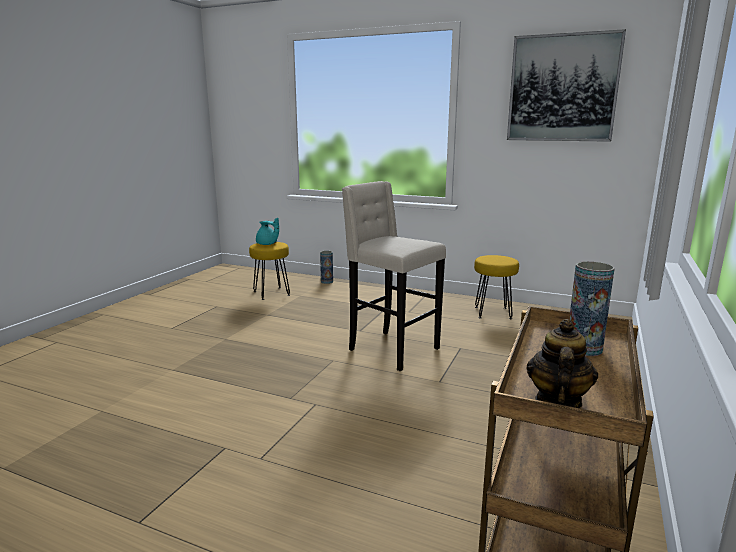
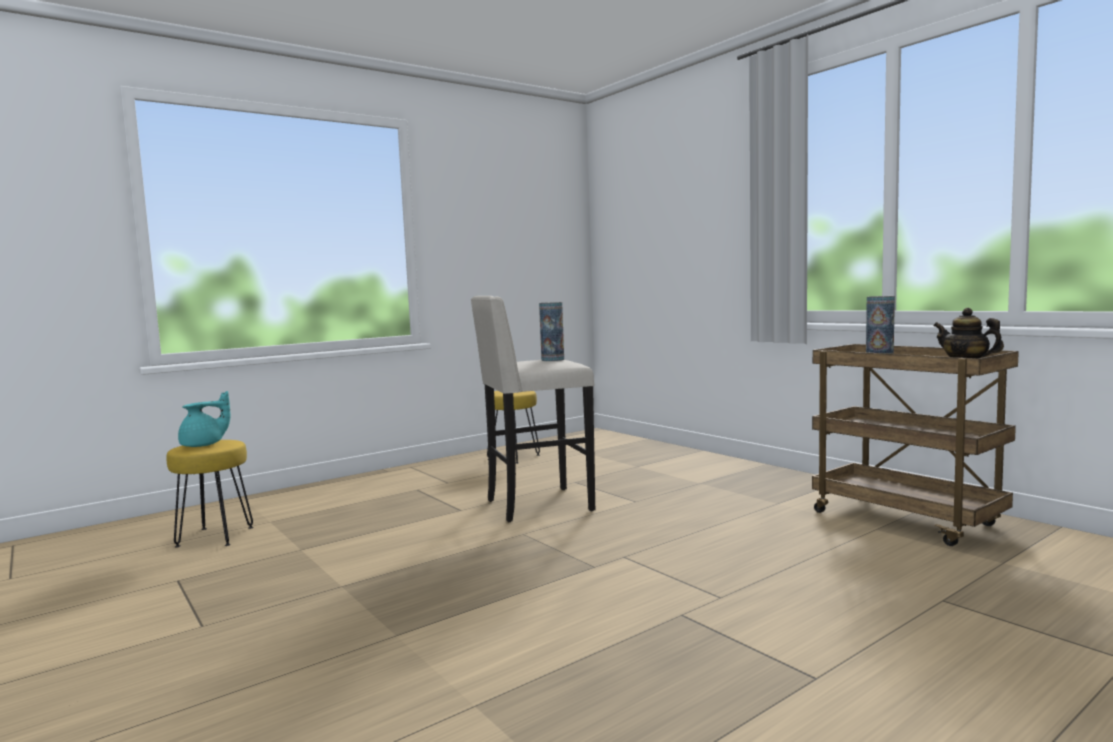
camera: 60 degrees left, 10 degrees down
vase [320,251,333,284] -> vase moved to [539,302,564,361]
picture [507,29,626,142] -> none

